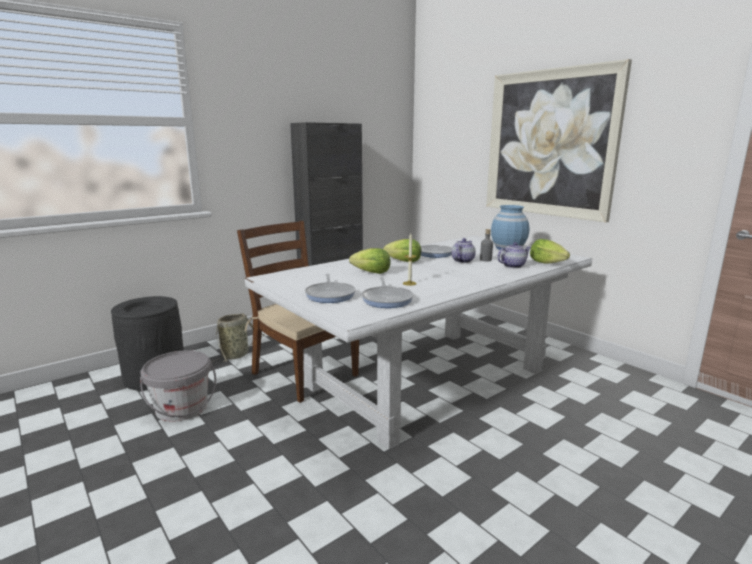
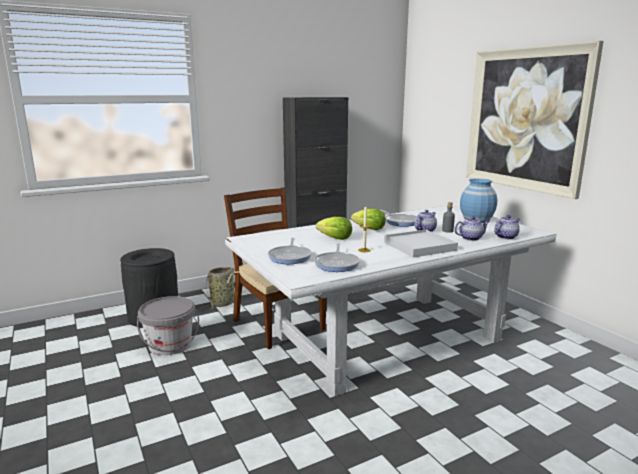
camera: 10 degrees right, 0 degrees up
lettuce [530,239,570,264] -> teapot [494,215,520,239]
none -> white tray [384,230,458,258]

